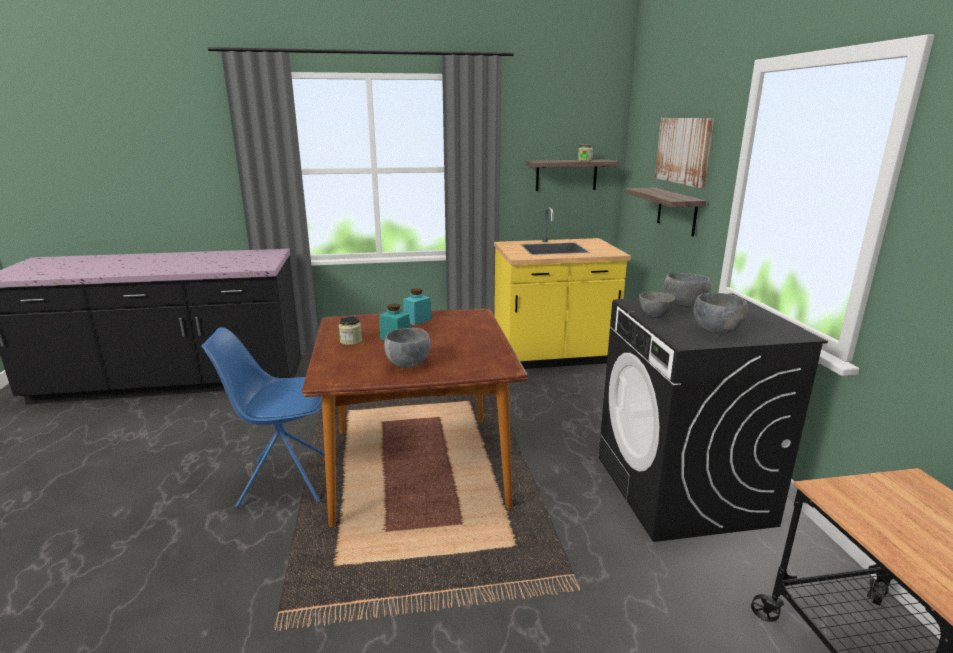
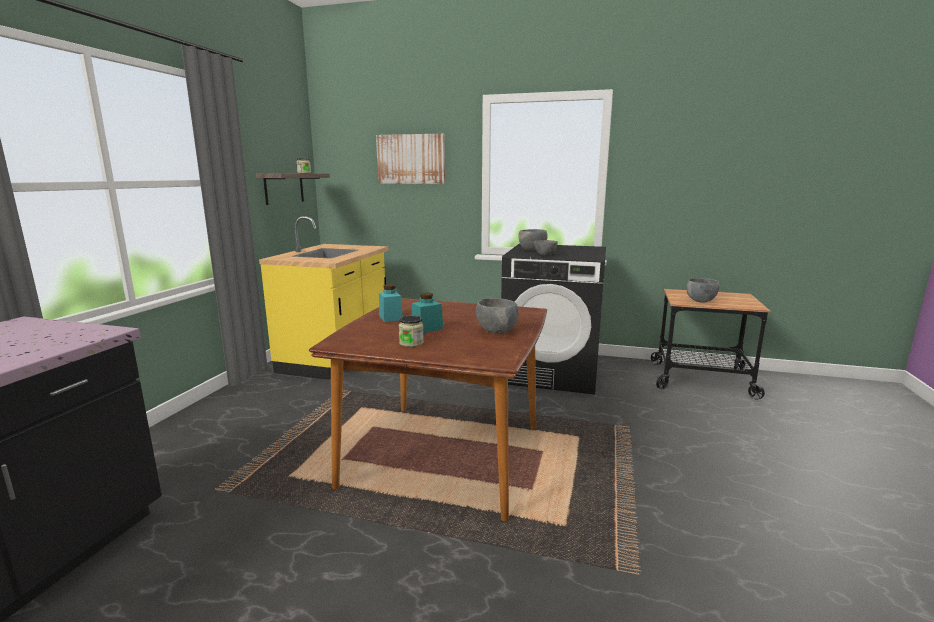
camera: 65 degrees left, 5 degrees down
blue chair [201,327,325,508] -> none
shelf [626,188,706,237] -> none
grey bowl [694,293,748,334] -> grey bowl moved to [686,278,720,302]

